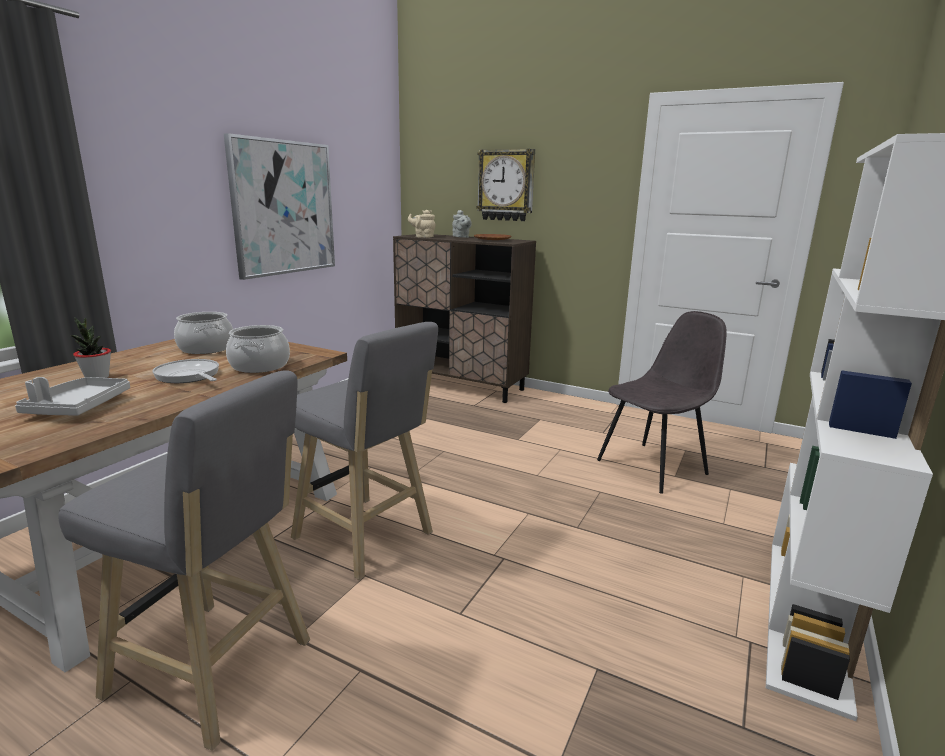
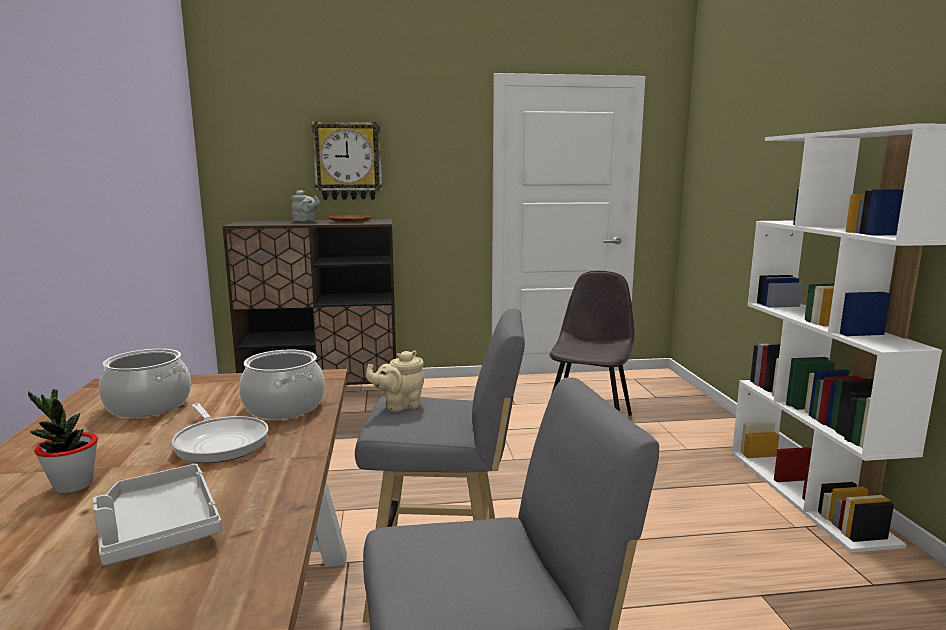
camera: 35 degrees left, 5 degrees down
frying pan [152,359,219,383] -> frying pan turned 135 degrees counterclockwise [172,403,269,463]
picture [224,133,335,280] -> none
beige teapot [408,210,436,238] -> beige teapot moved to [366,351,424,412]

